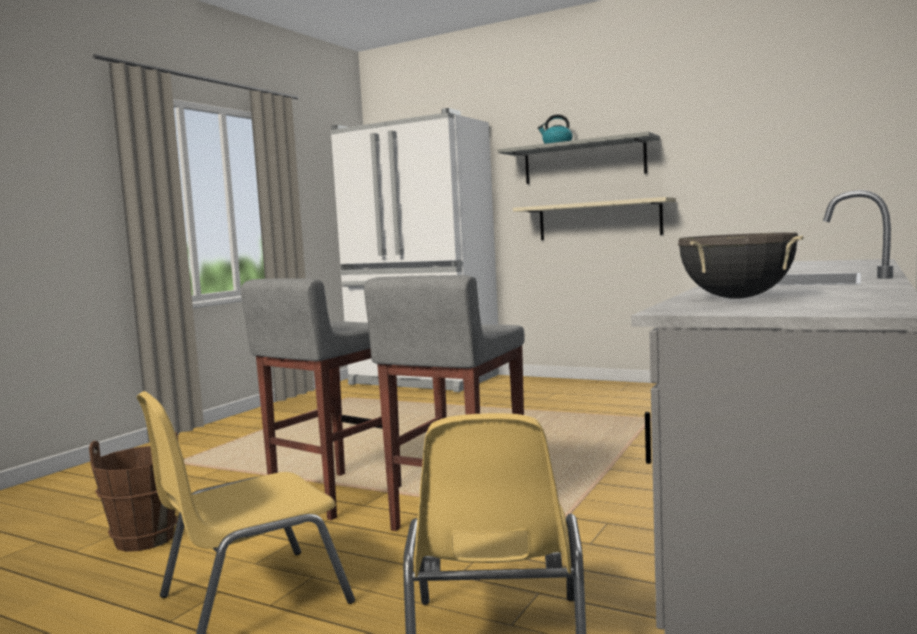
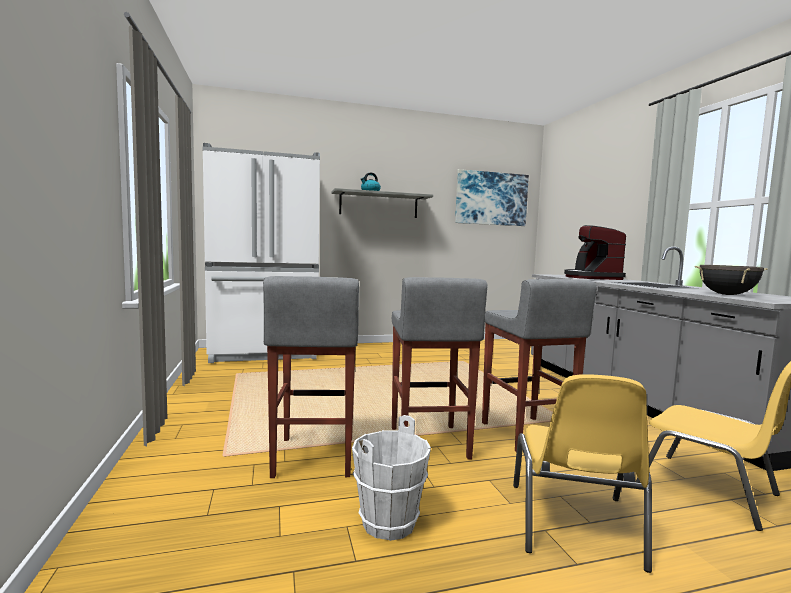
camera: 45 degrees left, 0 degrees up
brown bucket [89,432,178,552] -> white bucket [352,415,431,541]
beige shelf [513,197,676,240] -> none
none -> grey stool [263,276,359,478]
none -> picture [455,169,529,226]
none -> coffee machine [564,225,626,280]

